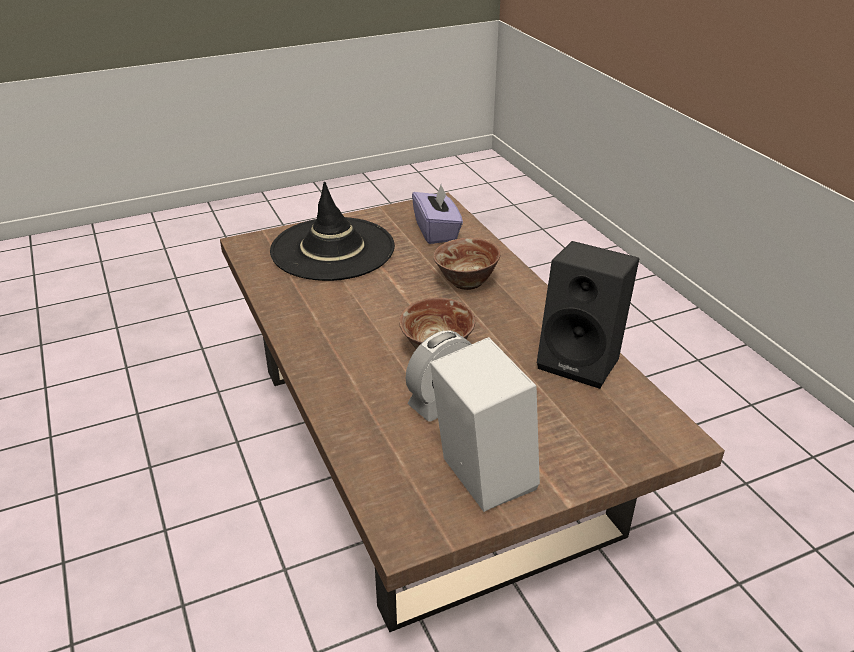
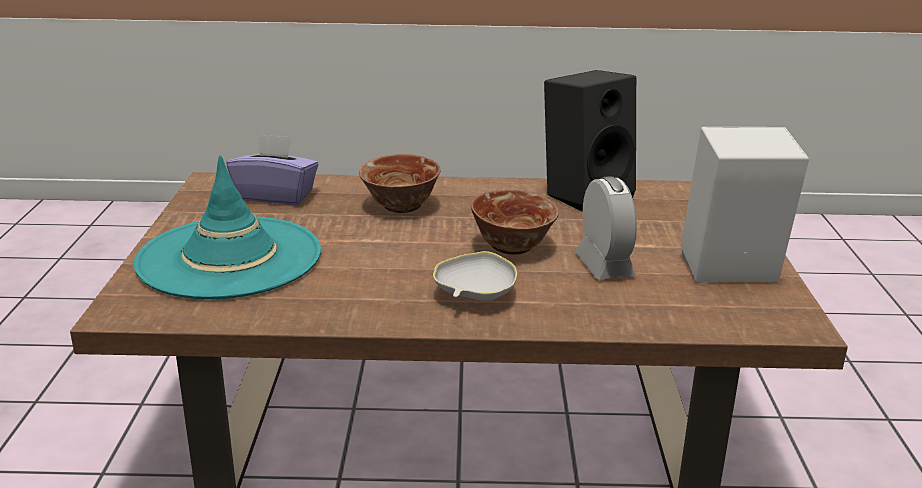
camera: 65 degrees left, 10 degrees down
black hat [270,181,395,281] -> turquoise hat [134,155,321,299]
none -> white bowl [433,251,517,300]

